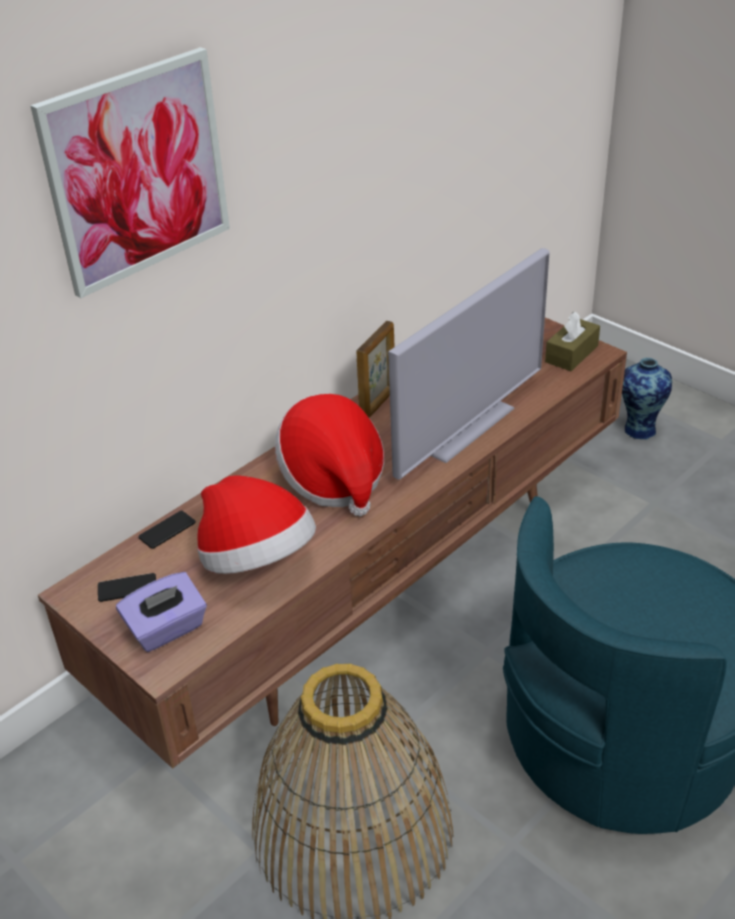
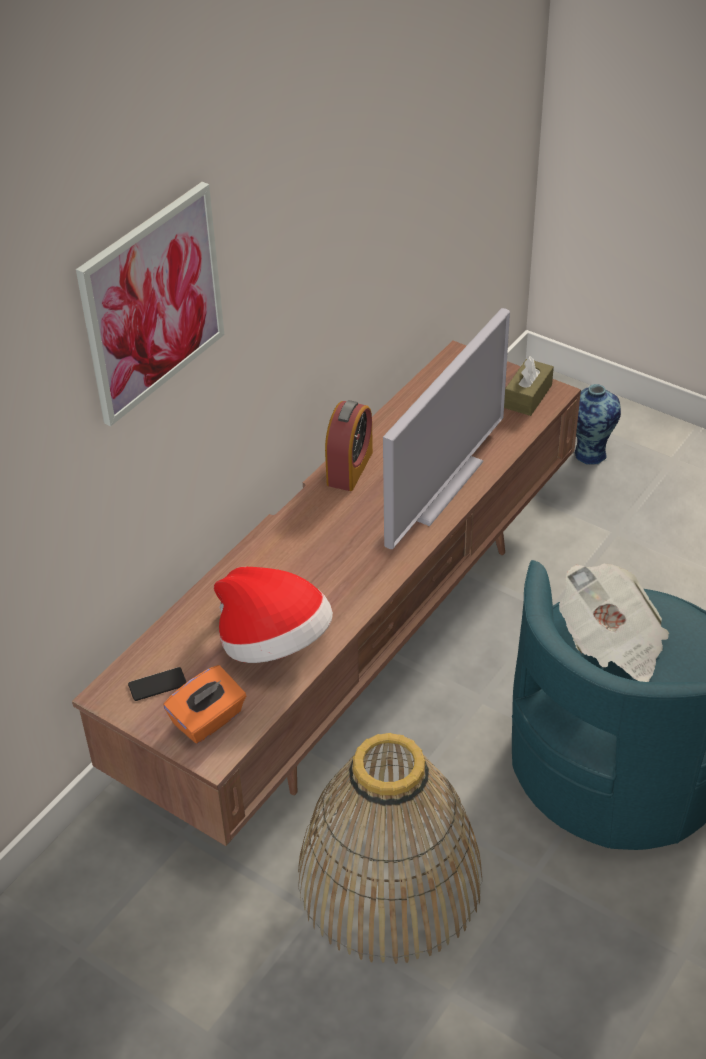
camera: 10 degrees left, 5 degrees up
purple tissue box [116,572,207,652] -> orange tissue box [163,665,246,744]
phone [138,511,196,549] -> none
hat [275,394,384,516] -> none
picture frame [356,321,395,418] -> alarm clock [325,400,373,491]
none -> newspaper [559,564,669,682]

